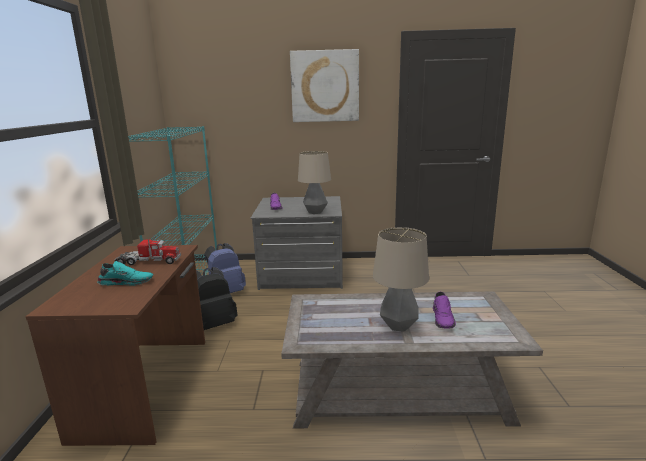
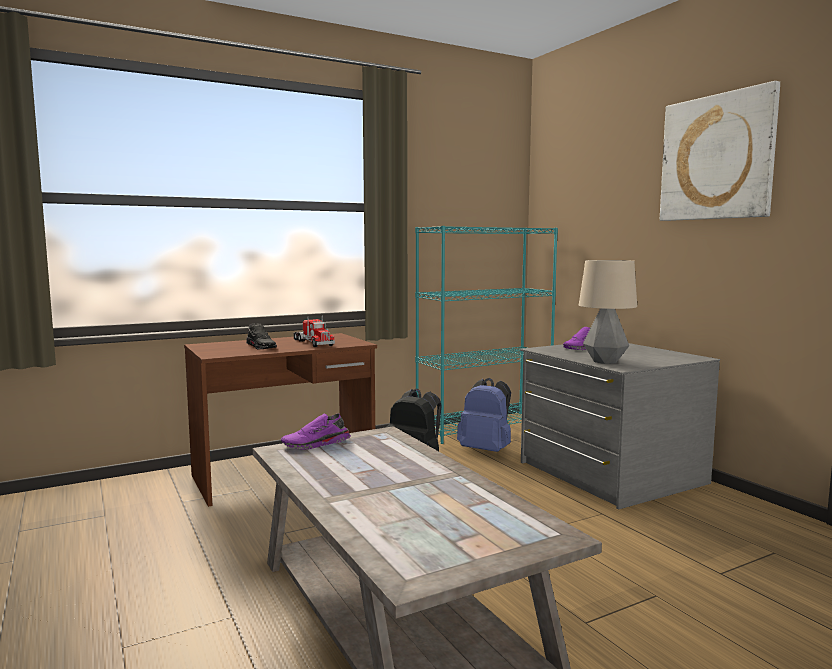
camera: 60 degrees right, 10 degrees down
turquoise shoe [98,261,153,286] -> black shoe [246,323,277,349]
table lamp [373,227,429,332] -> none
purple shoe [433,291,456,328] -> purple shoe moved to [281,413,351,450]

